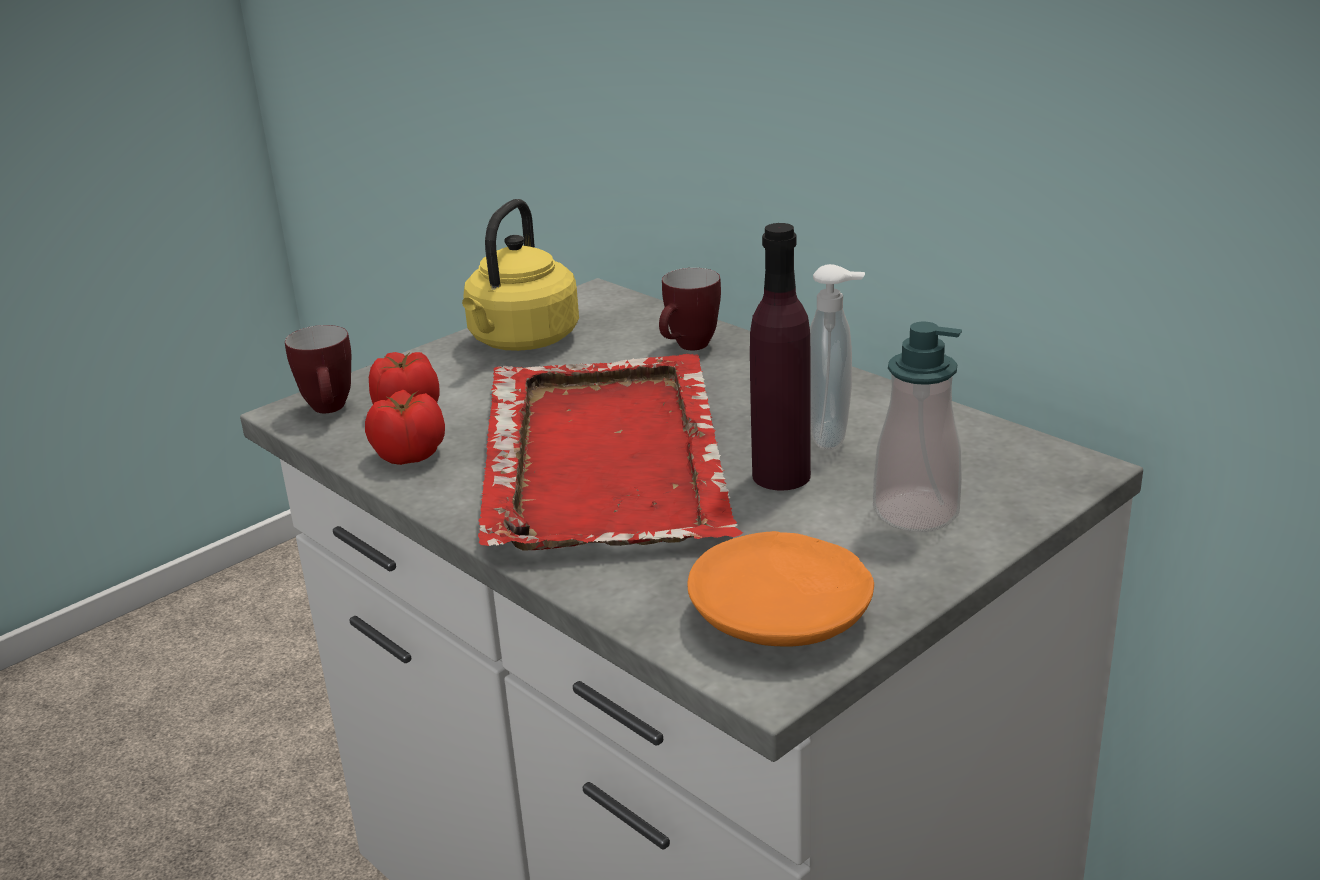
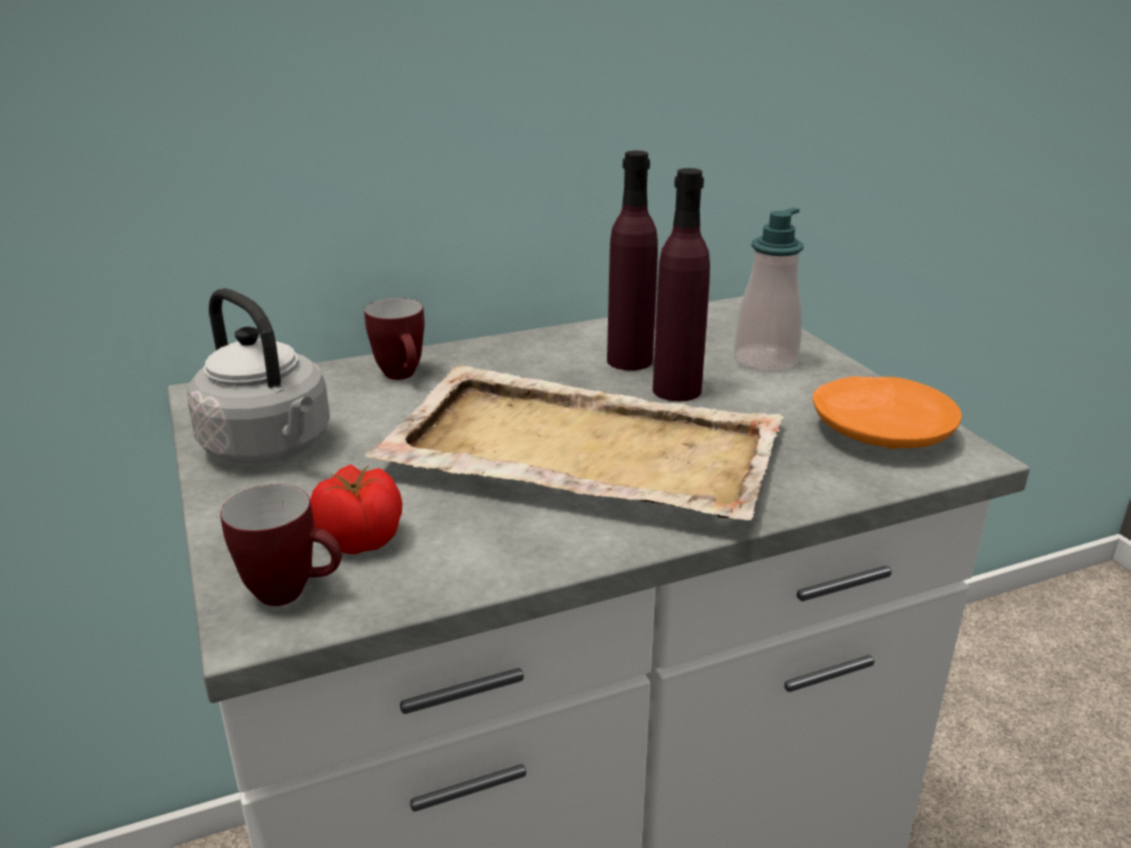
camera: 70 degrees left, 0 degrees up
tomato [365,390,445,465] -> none
yellow kettle [462,199,579,351] -> grey kettle [187,288,330,463]
red tray [478,354,743,551] -> beige tray [365,365,784,520]
soap dispenser [810,264,865,450] -> purple bottle [607,151,658,371]

